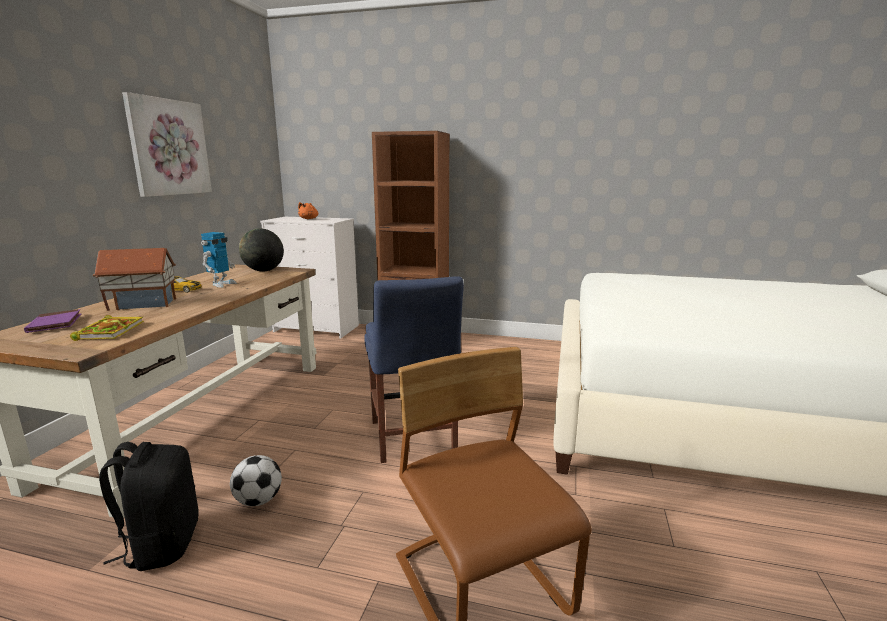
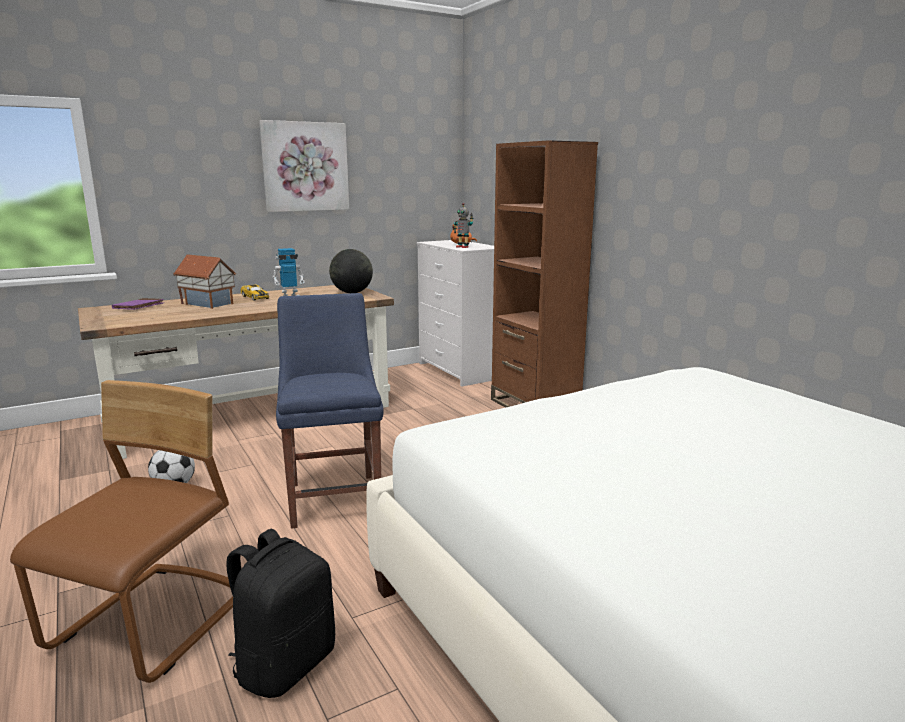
camera: 45 degrees right, 0 degrees up
book [70,315,144,341] -> none
black backpack [99,442,198,571] -> black backpack moved to [226,529,335,698]
blue chair [364,276,464,463] -> blue chair turned 135 degrees clockwise [276,293,383,529]
none -> toy robot [453,203,474,248]

